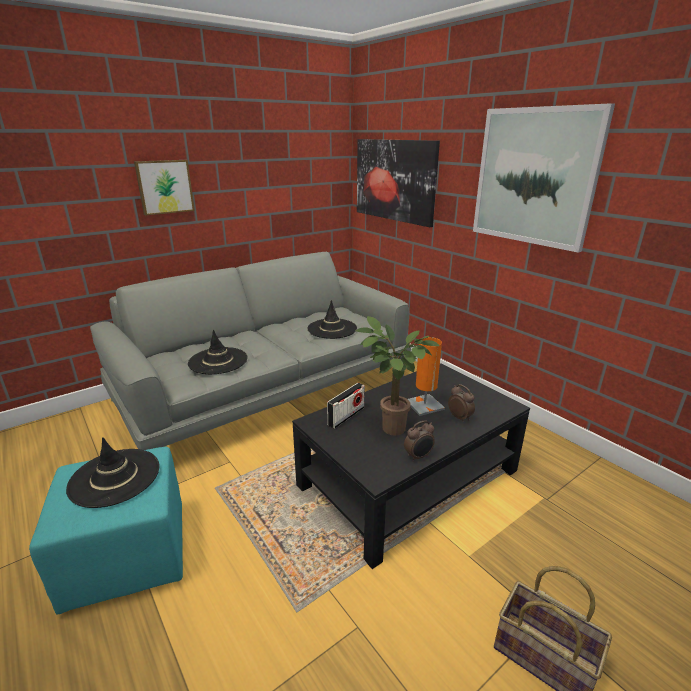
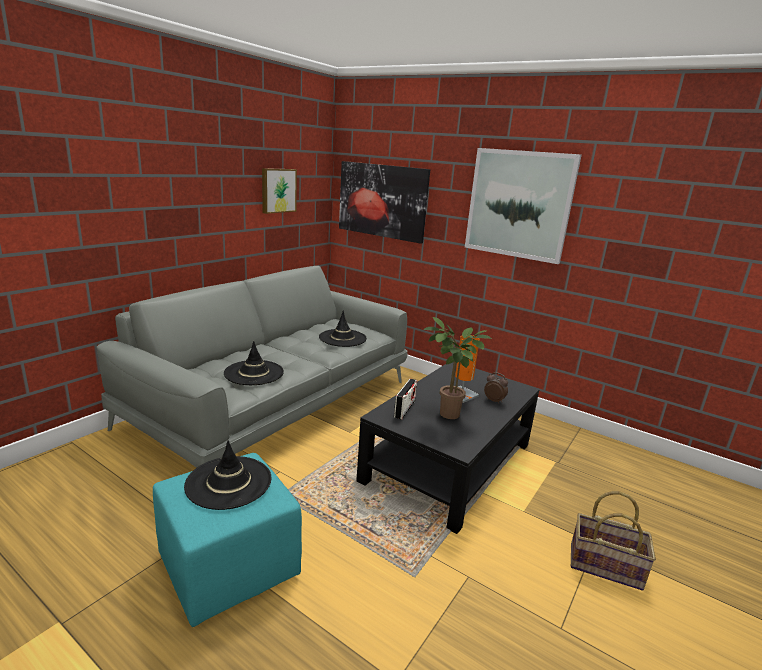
camera: 20 degrees left, 5 degrees down
picture [134,160,195,215] -> picture moved to [262,168,297,214]
alarm clock [404,420,435,462] -> none

